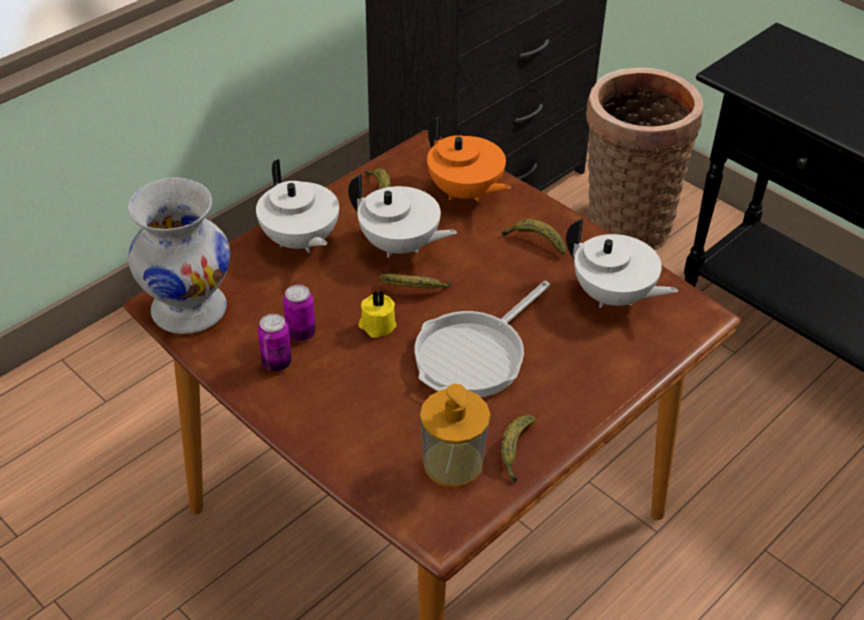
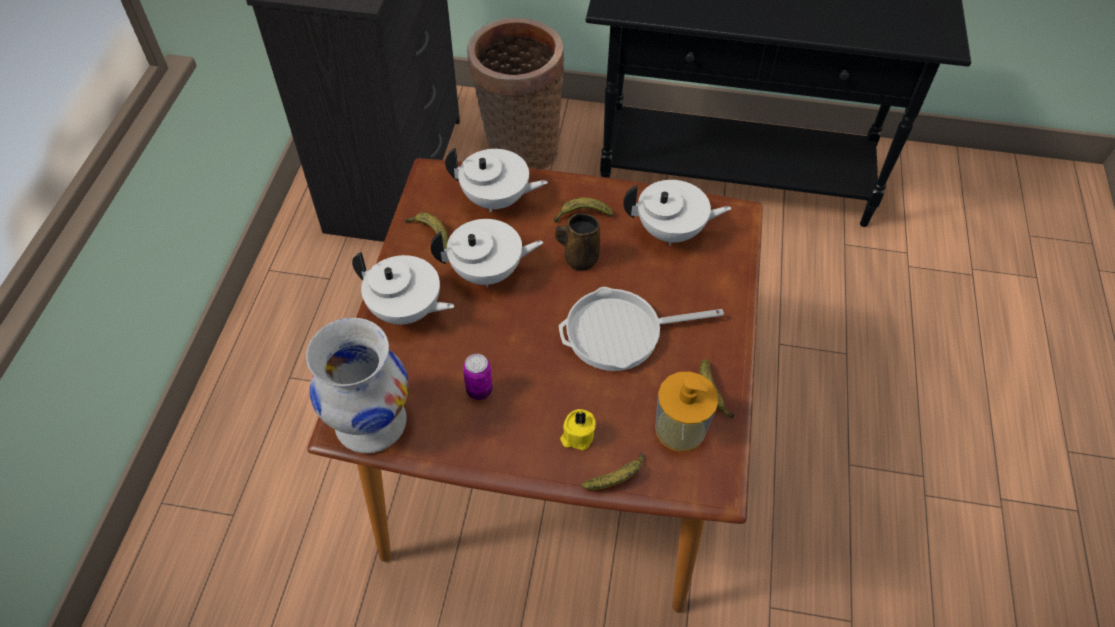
camera: 35 degrees left, 10 degrees up
can [258,314,292,371] -> none
yellow candle [358,290,397,338] -> yellow candle moved to [560,409,596,451]
banana [379,274,451,289] -> banana moved to [582,452,644,490]
frying pan [414,281,550,397] -> frying pan turned 75 degrees clockwise [559,287,724,371]
orange teapot [427,117,511,202] -> white teapot [445,148,548,213]
none -> brown mug [555,213,600,271]

